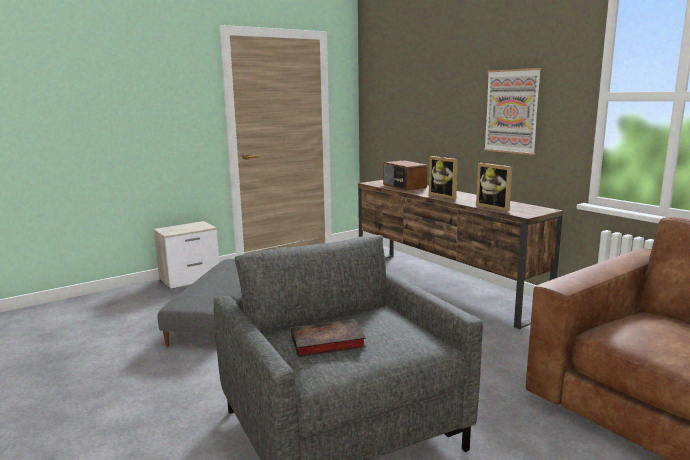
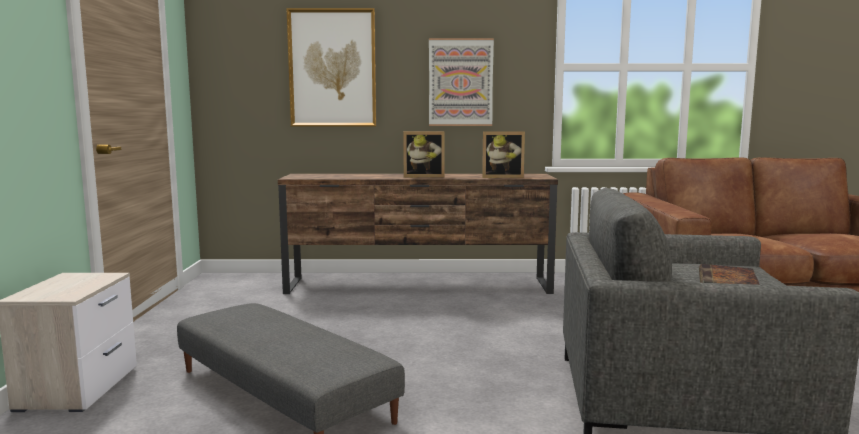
camera: 55 degrees left, 5 degrees down
radio [383,160,427,190] -> none
none -> picture [286,8,376,126]

